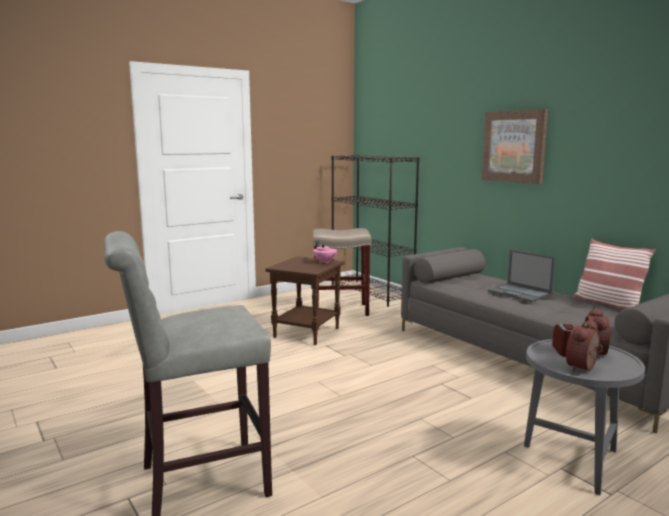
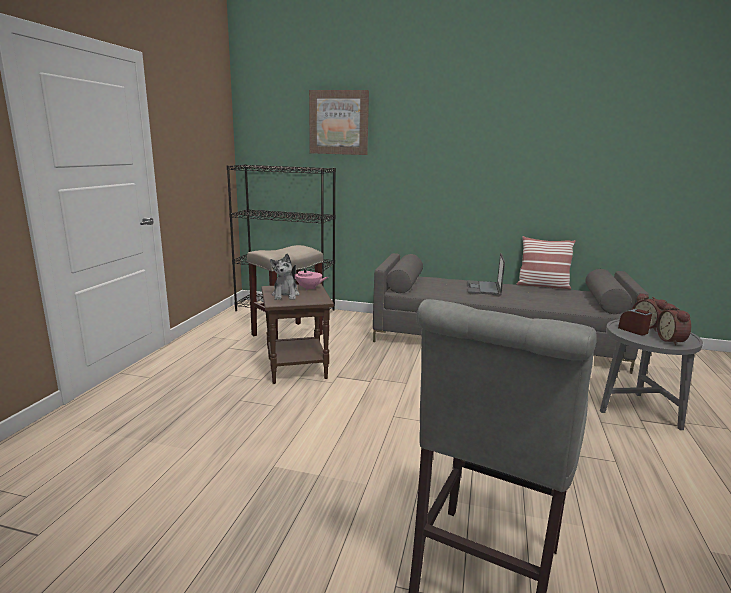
camera: 40 degrees left, 5 degrees up
picture [481,109,548,184] -> picture moved to [309,90,369,155]
laptop [488,250,555,302] -> laptop turned 90 degrees clockwise [467,253,505,295]
none -> plush toy [270,254,300,300]

